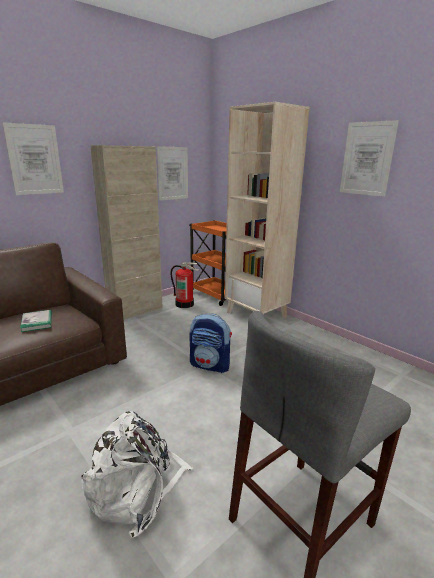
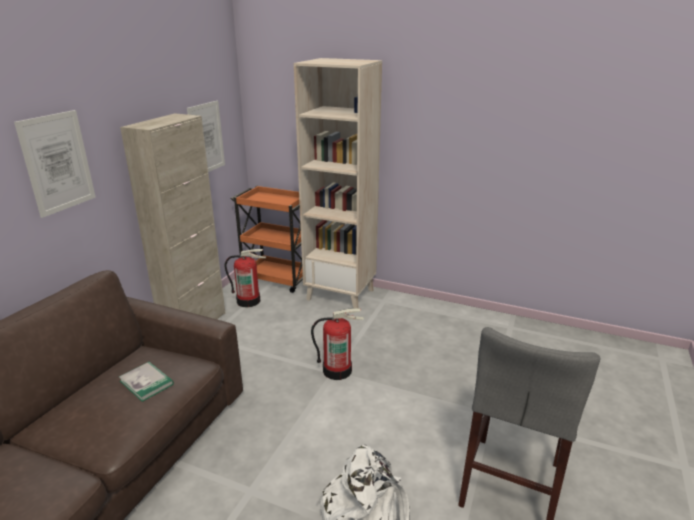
camera: 25 degrees left, 5 degrees up
backpack [190,314,232,373] -> fire extinguisher [311,308,364,380]
picture [340,120,399,197] -> none

